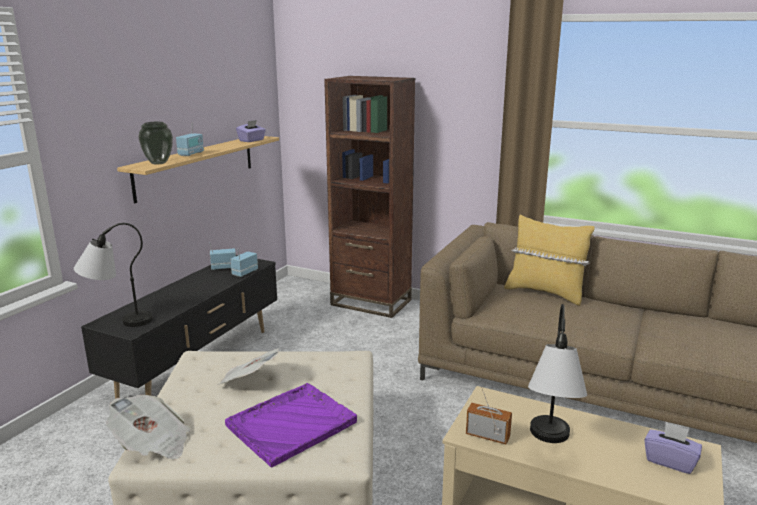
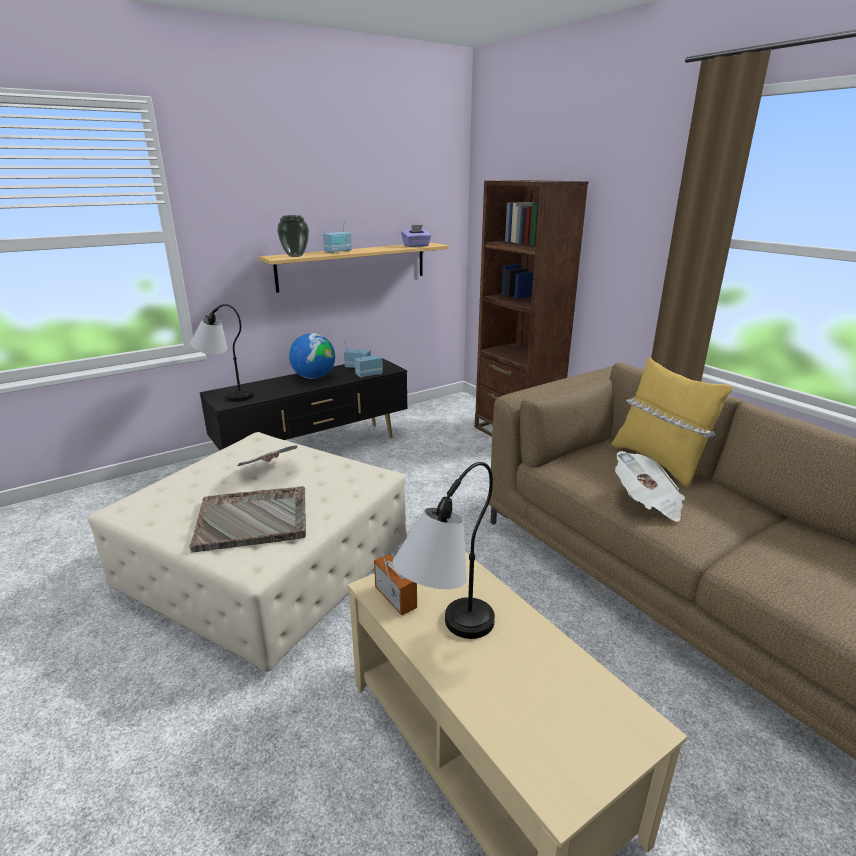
camera: 30 degrees right, 5 degrees up
newspaper [106,395,190,459] -> newspaper moved to [615,451,685,522]
purple tray [225,383,357,467] -> grey tray [189,486,306,552]
purple tissue box [644,422,702,474] -> none
none -> globe [289,333,335,379]

